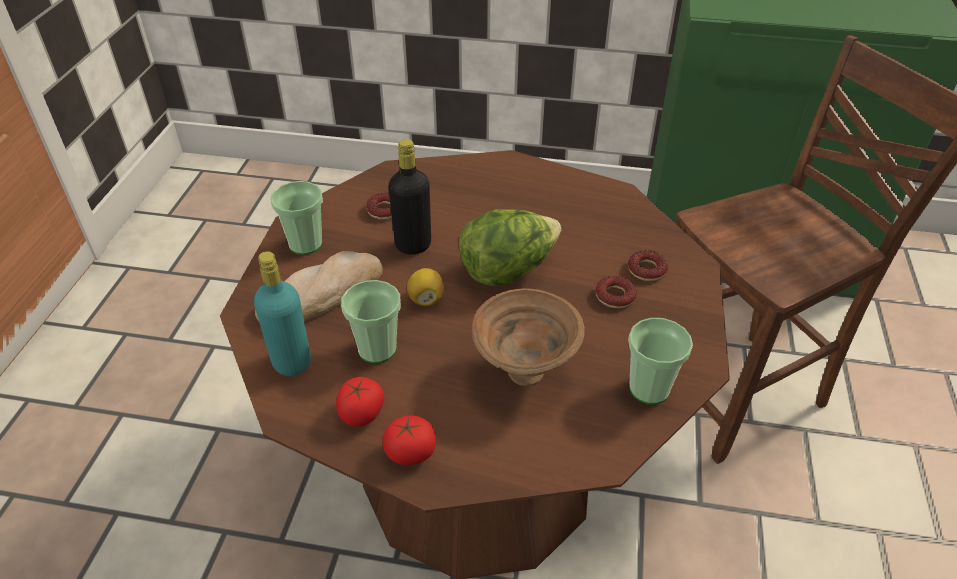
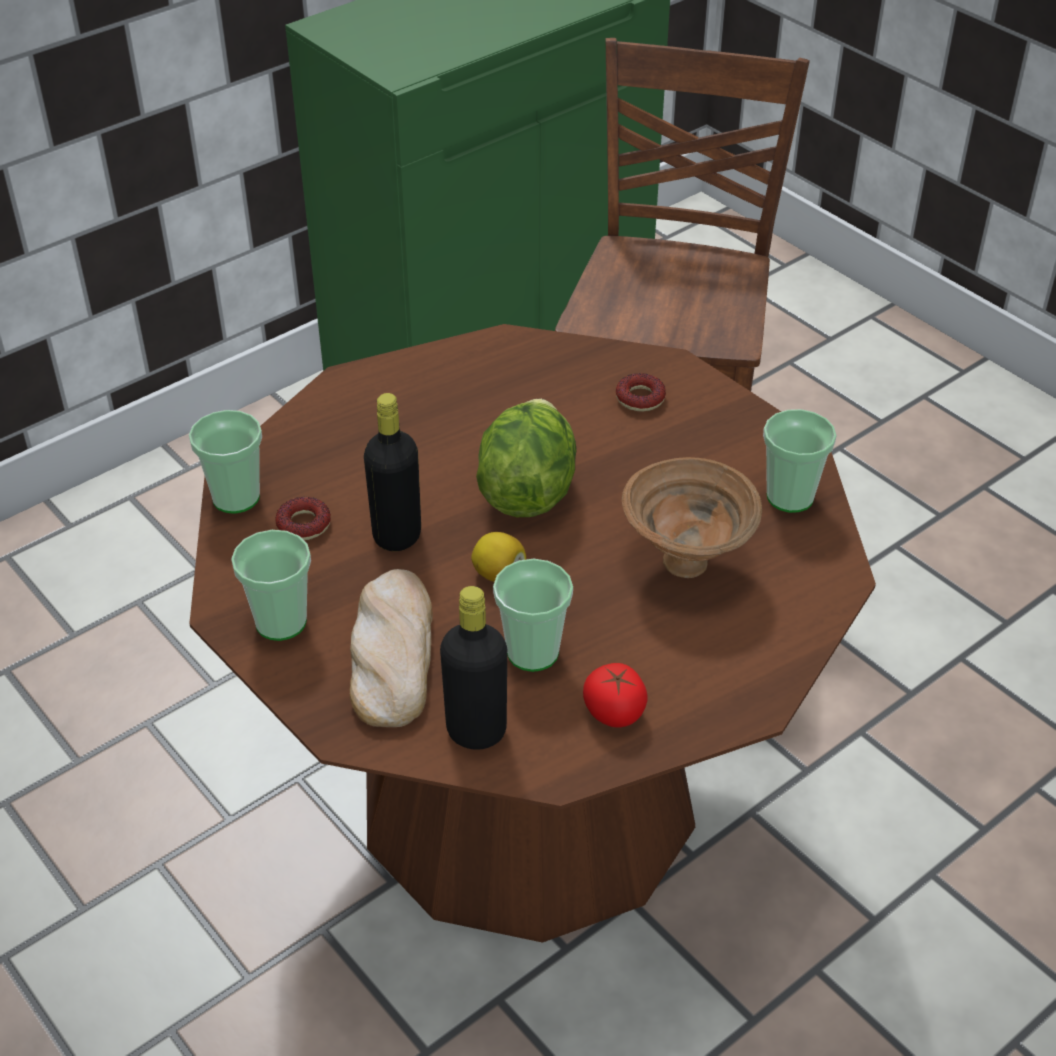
camera: 50 degrees left, 0 degrees up
turquoise bottle [254,251,311,376] -> black bottle [440,586,507,750]
tomato [383,416,436,465] -> none
donut [596,276,637,308] -> none
none -> cup [189,410,262,514]

